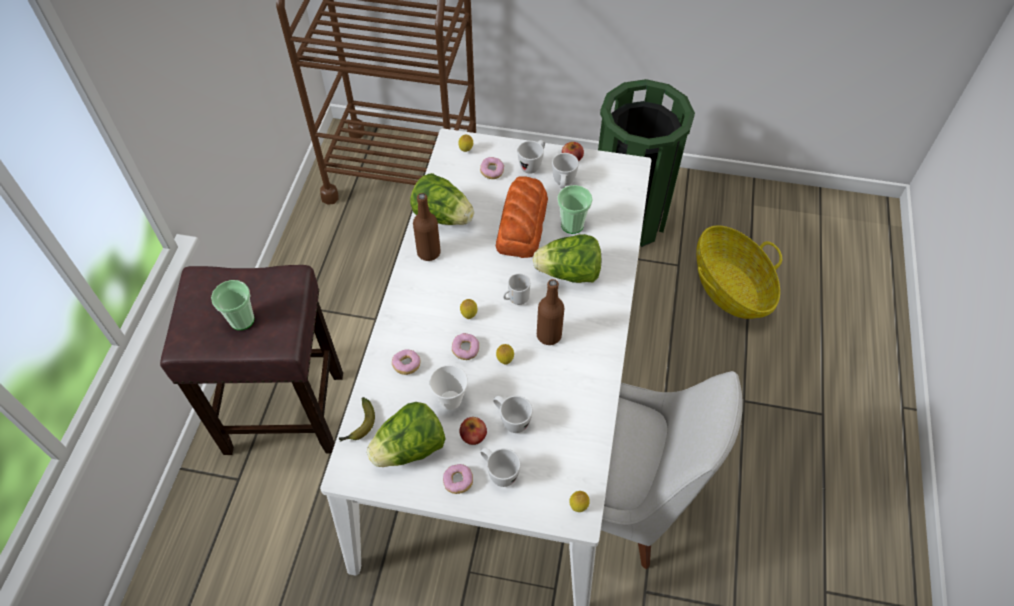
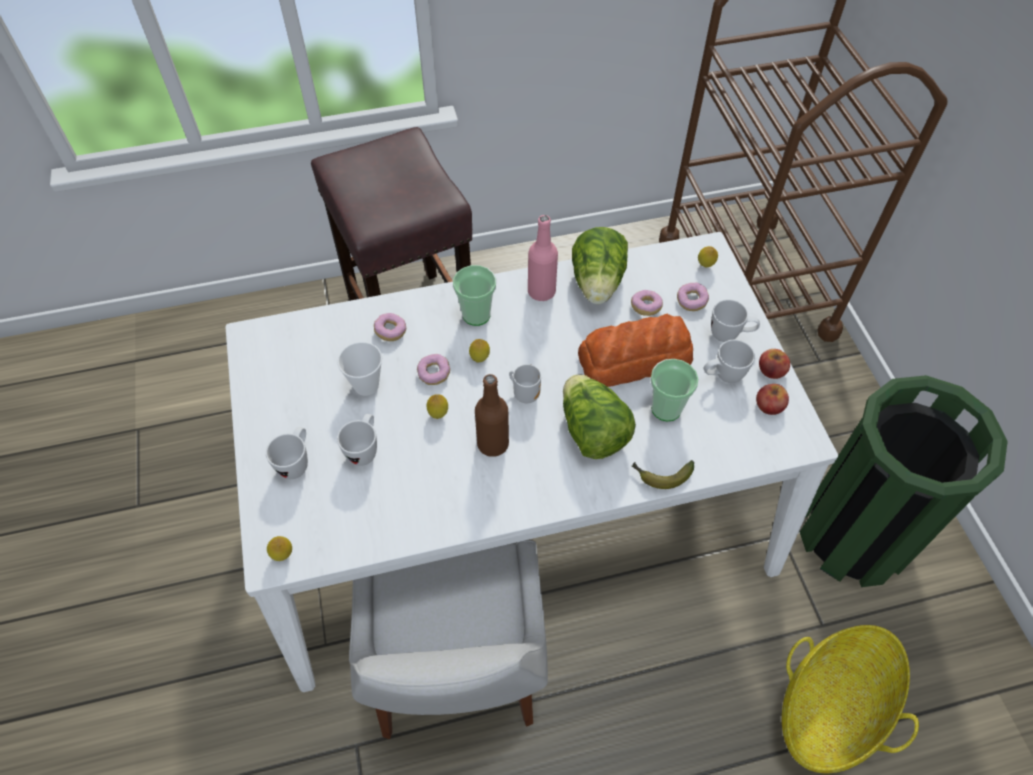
camera: 65 degrees right, 0 degrees up
cup [211,280,254,330] -> cup moved to [453,265,496,326]
banana [339,397,375,442] -> banana moved to [632,460,694,489]
lettuce [367,402,446,467] -> none
brown bottle [413,193,441,261] -> pink bottle [528,215,558,301]
donut [443,464,473,494] -> donut moved to [631,290,663,316]
apple [459,417,487,445] -> apple moved to [756,384,789,415]

